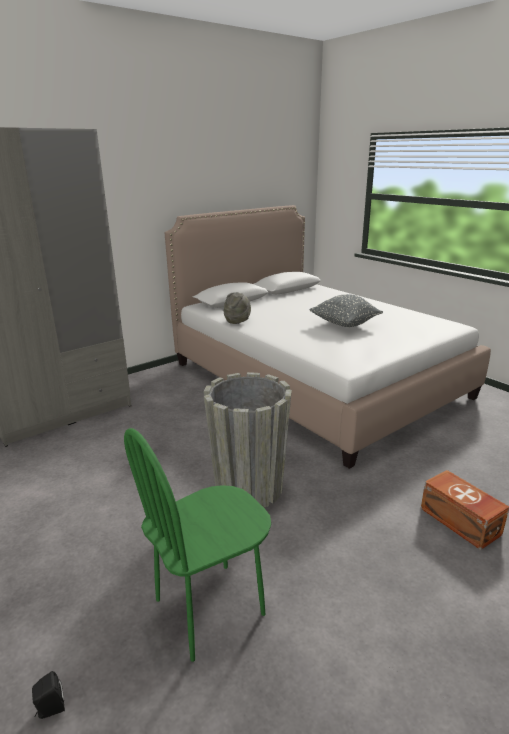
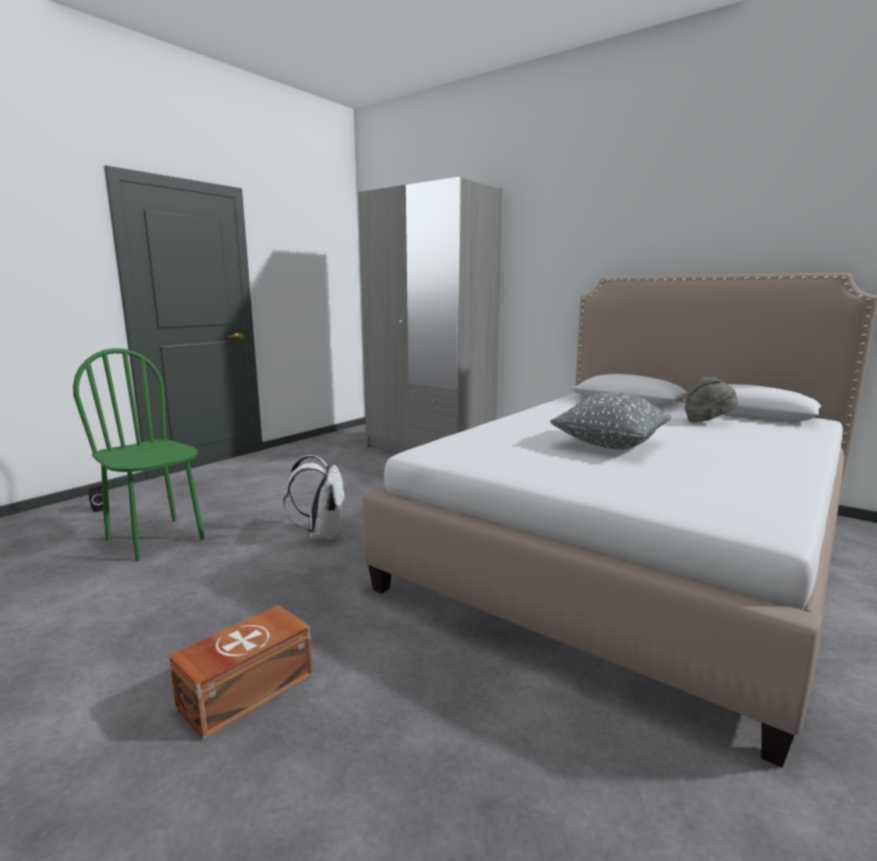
camera: 75 degrees right, 10 degrees down
grey planter [203,372,292,507] -> white backpack [283,455,346,540]
grey hat [223,292,251,324] -> grey hat moved to [684,377,738,422]

